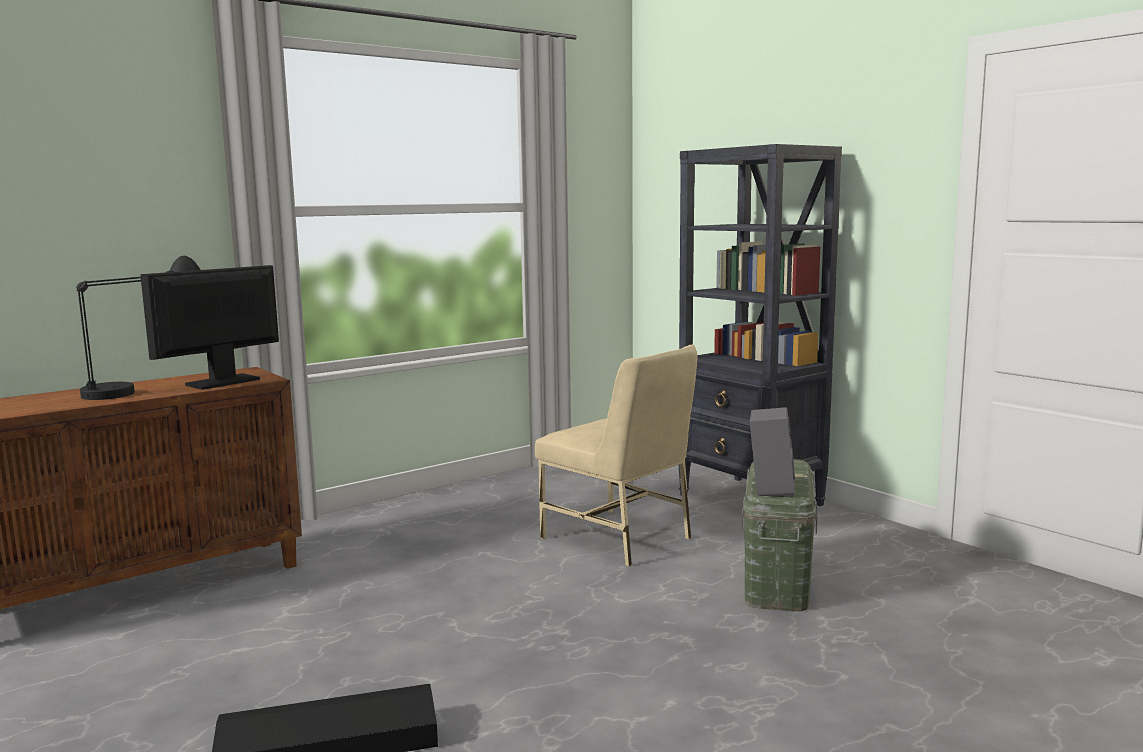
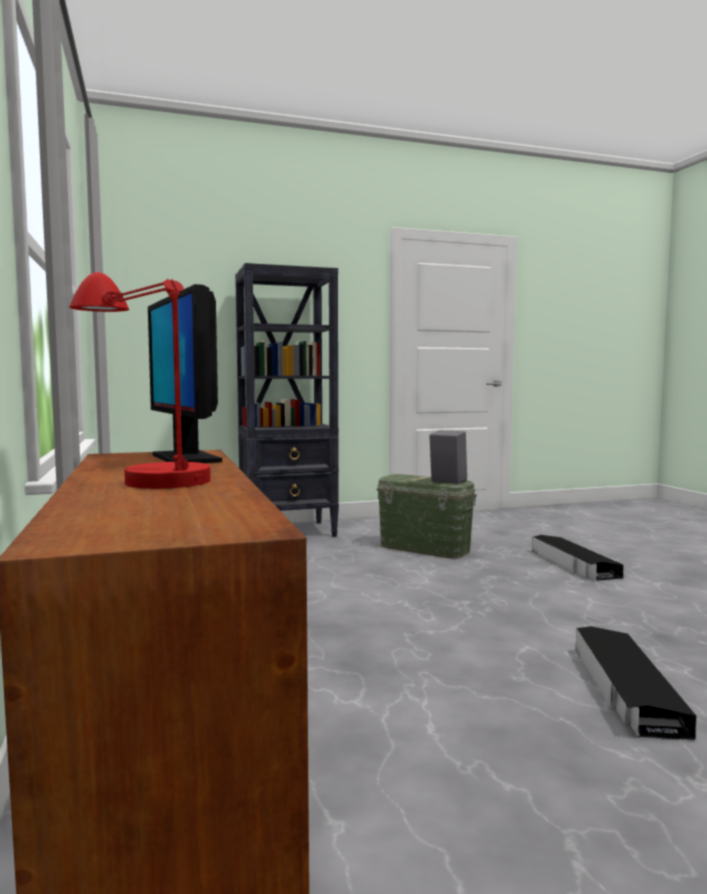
camera: 70 degrees left, 5 degrees down
black table lamp [76,256,200,400] -> red table lamp [69,272,211,489]
beige chair [535,344,697,567] -> none
none -> black storage box [532,535,624,581]

